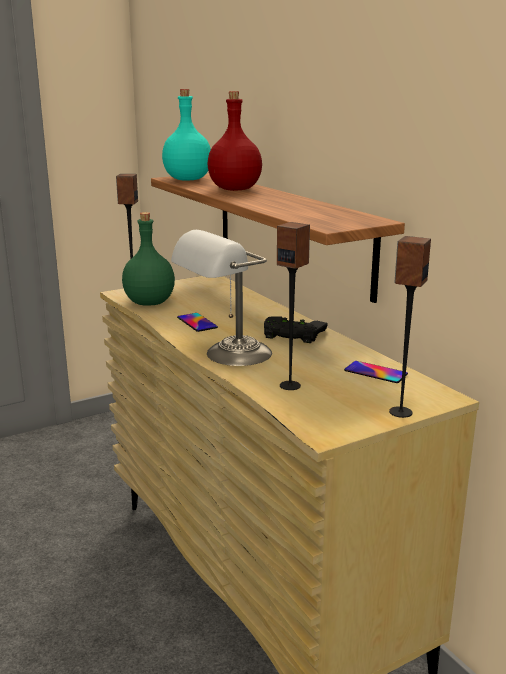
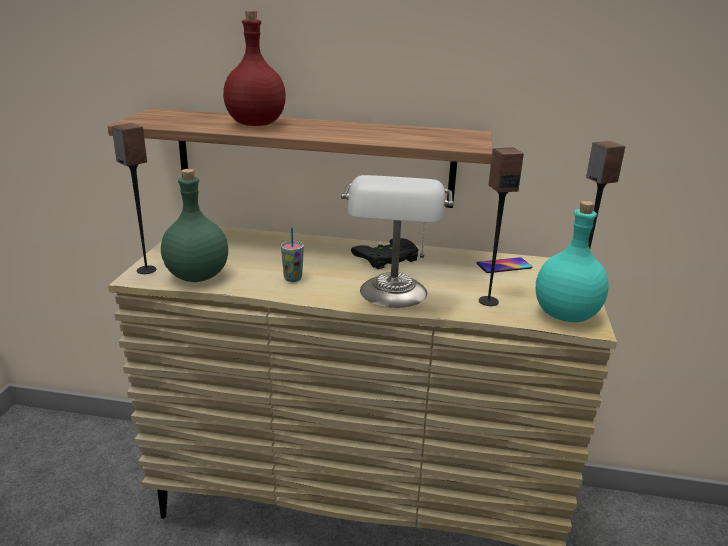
camera: 50 degrees left, 5 degrees up
turquoise bottle [162,89,211,181] -> turquoise bottle moved to [536,201,609,322]
phone [177,313,218,332] -> cup [281,228,304,282]

